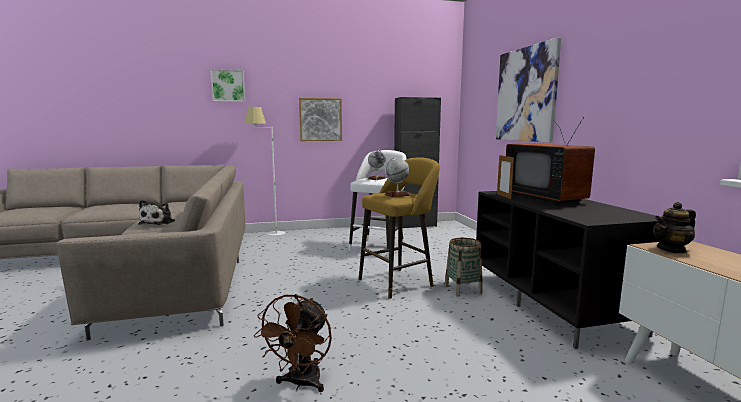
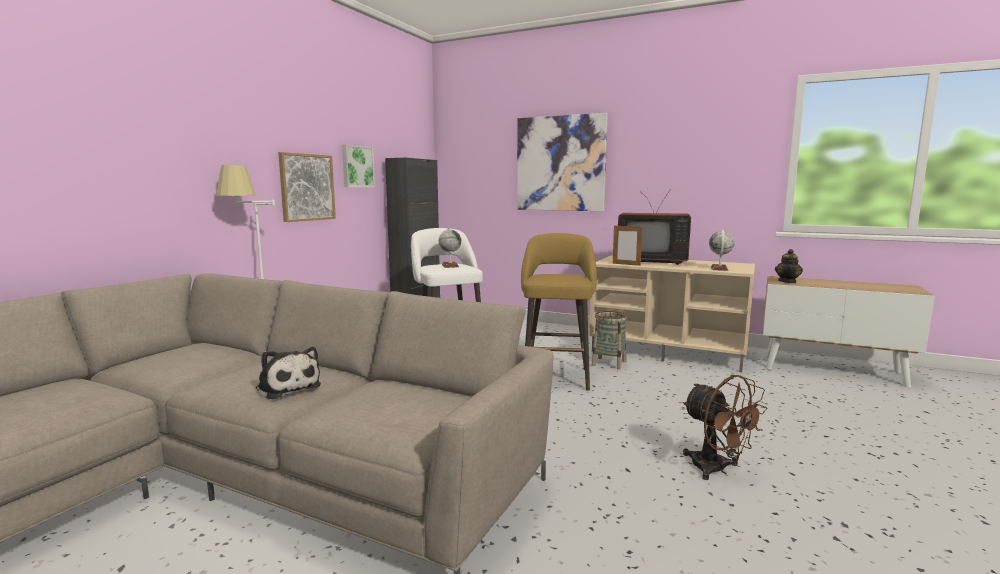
camera: 50 degrees left, 0 degrees up
picture [210,69,245,102] -> picture moved to [342,145,375,187]
globe [385,157,410,197] -> globe moved to [709,230,735,271]
black tv stand [476,191,662,349] -> beige tv stand [589,256,755,372]

